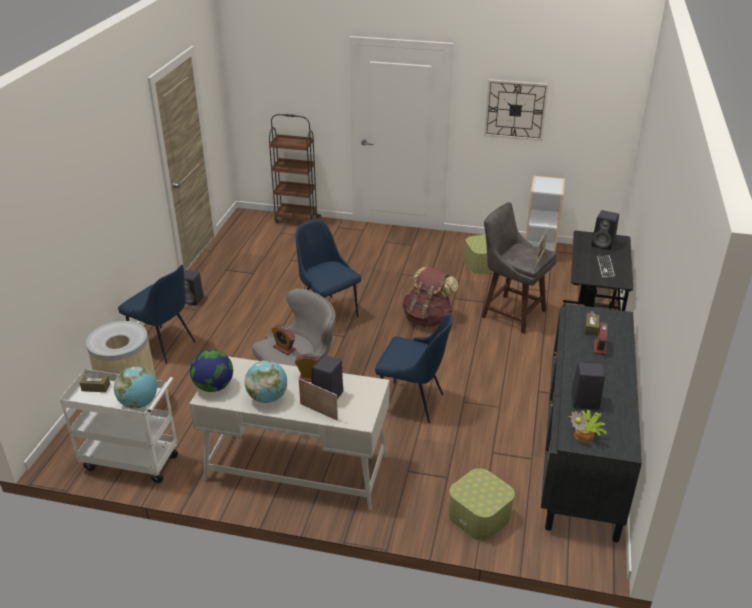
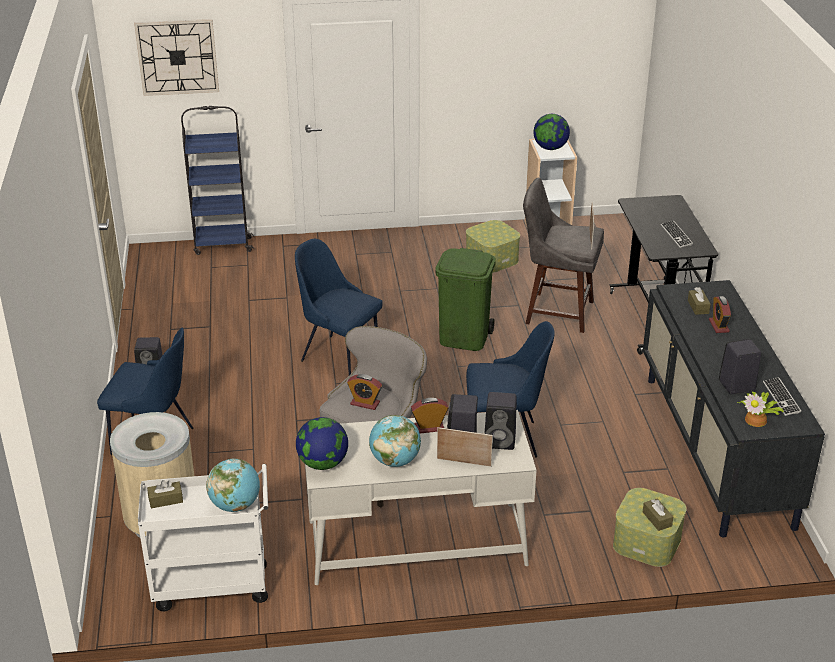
camera: 20 degrees left, 0 degrees up
brown cart [269,114,322,223] -> blue cart [181,106,254,255]
brown backpack [402,267,458,327] -> green trash can [435,248,496,351]
wall clock [484,79,549,141] -> wall clock moved to [134,19,219,96]
black speaker [591,210,619,250] -> black speaker moved to [485,392,517,450]
none -> globe [533,114,570,150]
none -> brown tissue box [643,499,673,531]
none -> keyboard [763,377,801,416]

